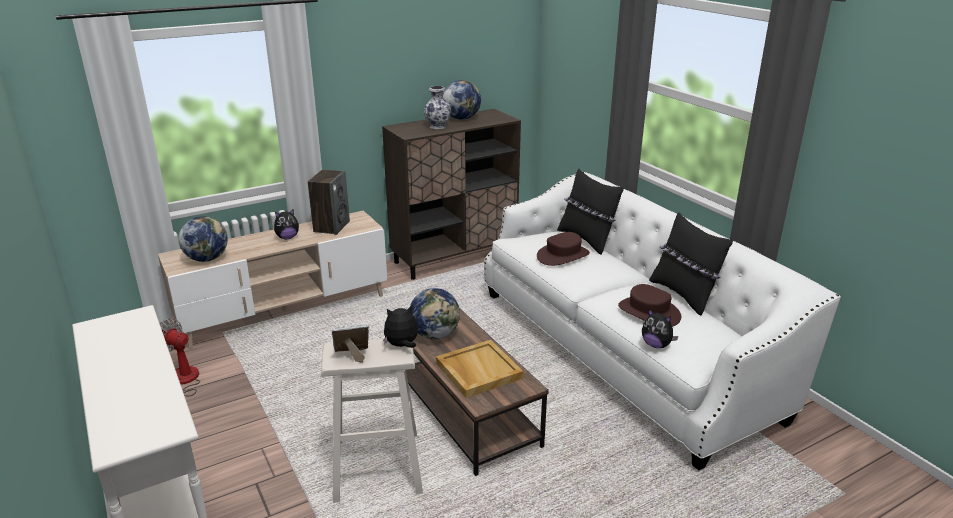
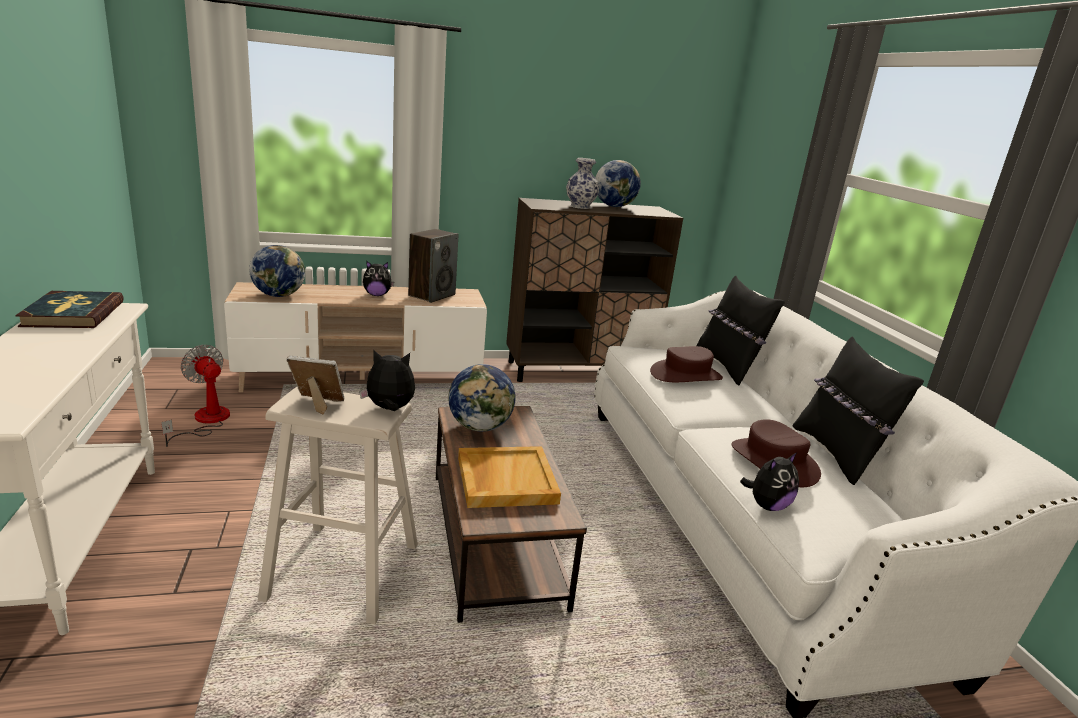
camera: 15 degrees right, 5 degrees down
plush toy [642,309,679,348] -> plush toy turned 90 degrees counterclockwise [740,452,799,511]
none -> book [15,291,124,328]

